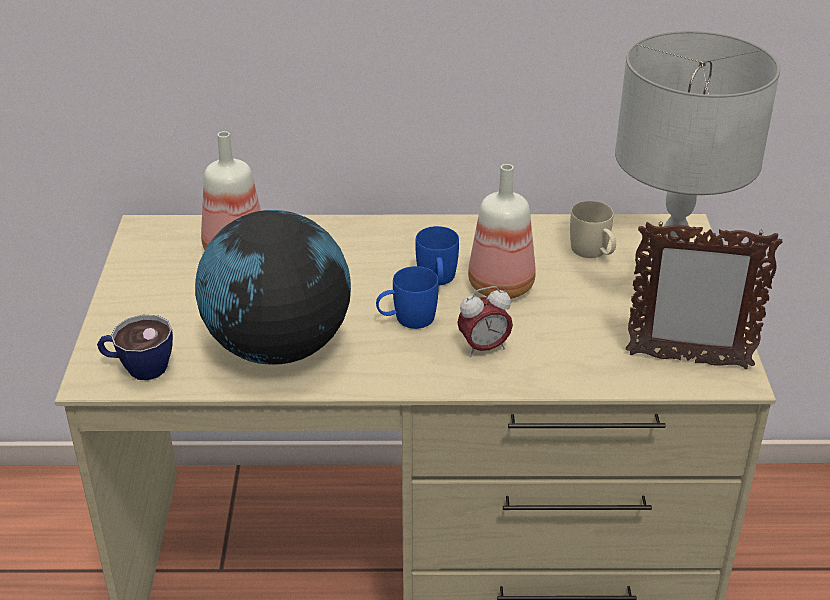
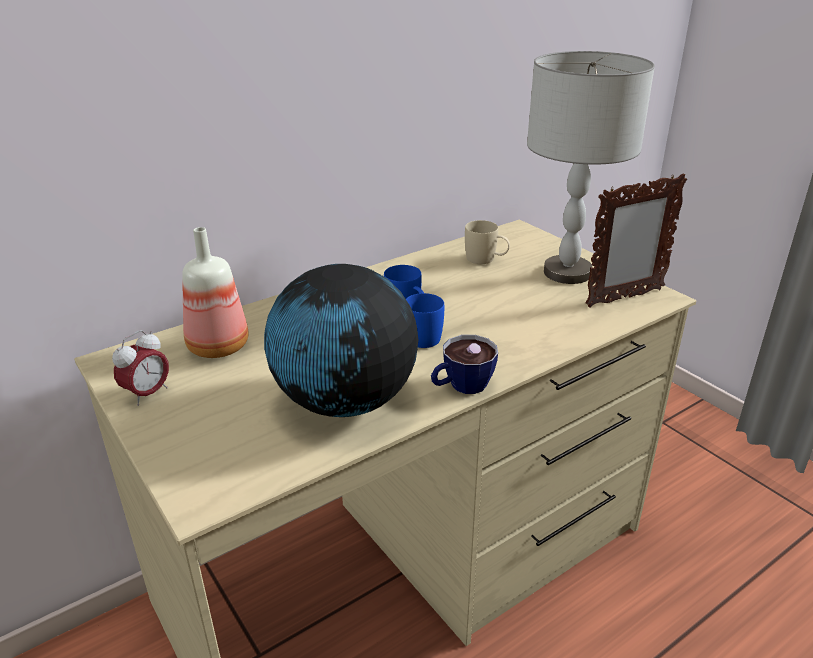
camera: 35 degrees left, 5 degrees down
cup [97,315,173,380] -> cup moved to [431,335,498,394]
alarm clock [457,286,513,357] -> alarm clock moved to [112,330,169,406]
bottle [468,164,536,299] -> none

